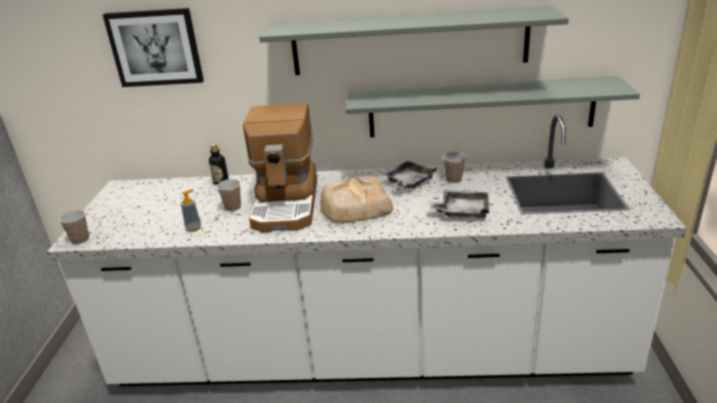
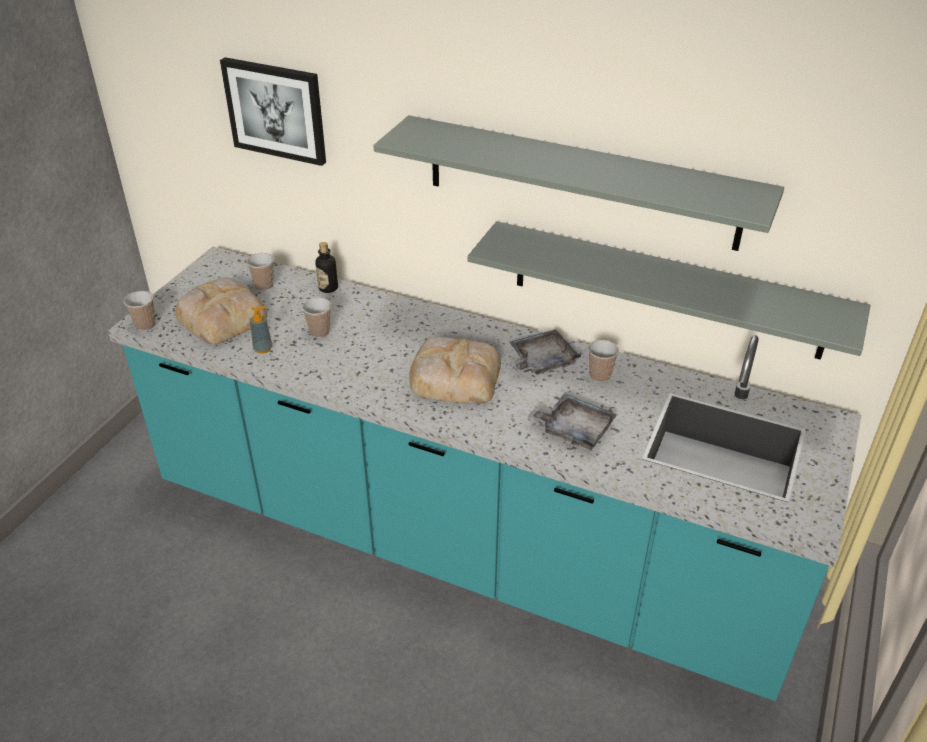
camera: 20 degrees right, 10 degrees up
white counter [47,115,687,386] -> turquoise counter [108,247,861,701]
coffee machine [243,103,317,232] -> none
none -> bread [175,277,267,344]
none -> cup [247,253,274,291]

